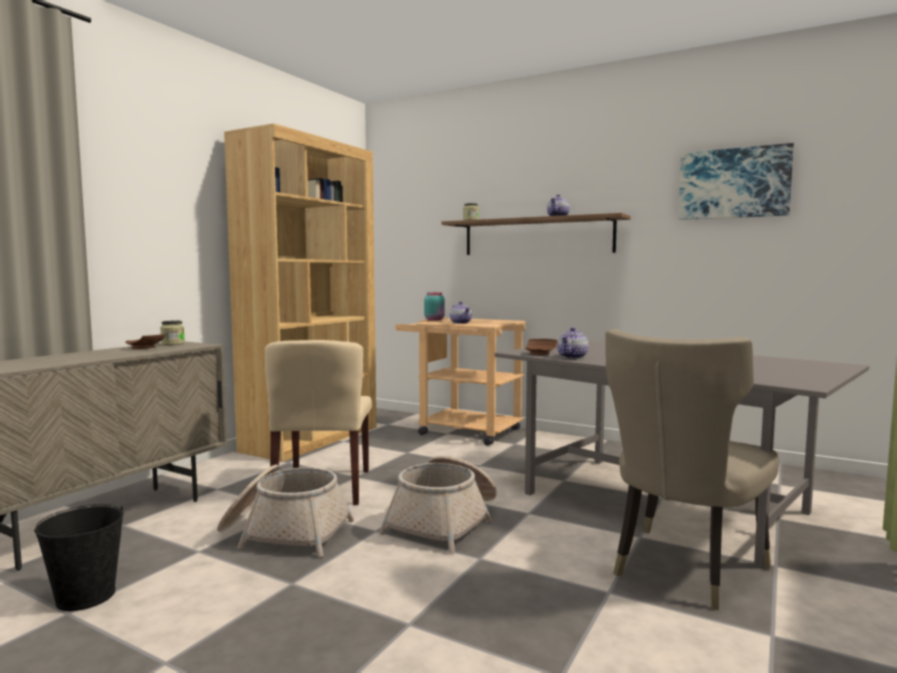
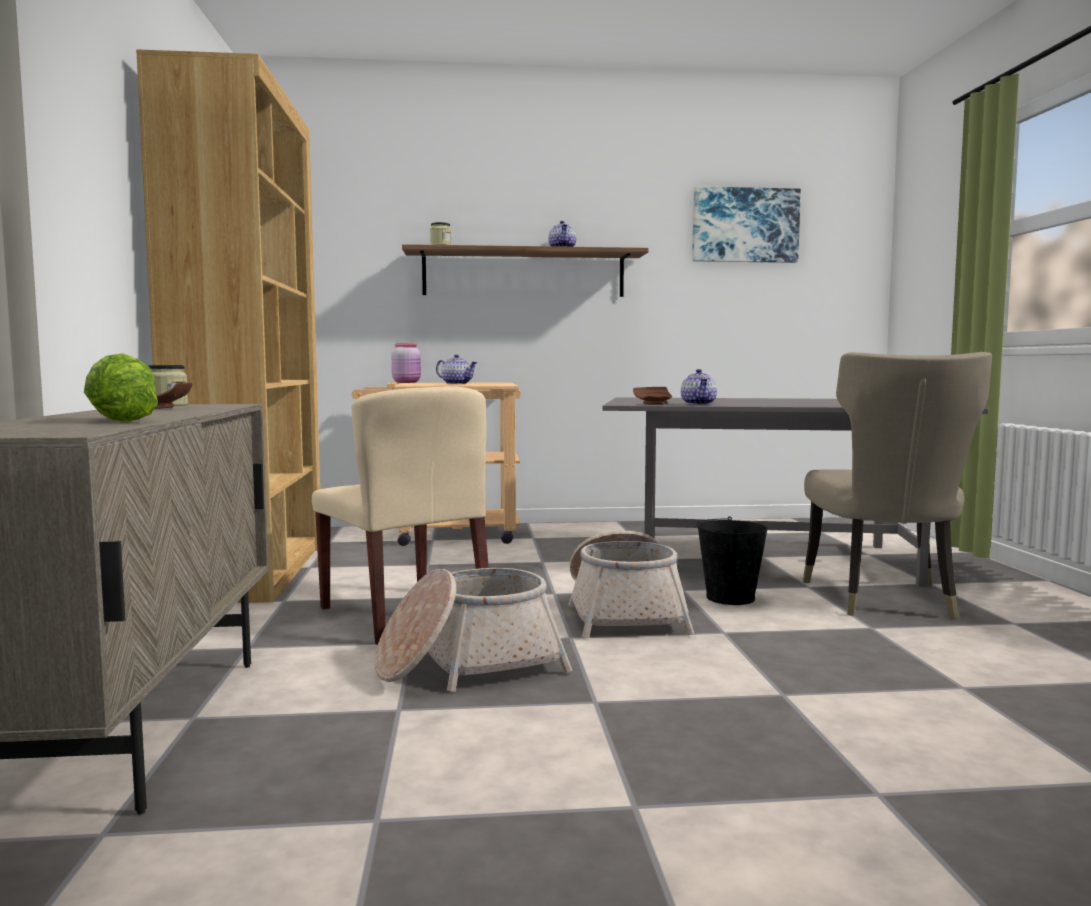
camera: 35 degrees left, 0 degrees up
black bucket [34,504,123,611] -> black bucket moved to [697,516,768,605]
turquoise jar [424,292,445,321] -> pink jar [391,343,421,383]
none -> lettuce [84,353,158,422]

